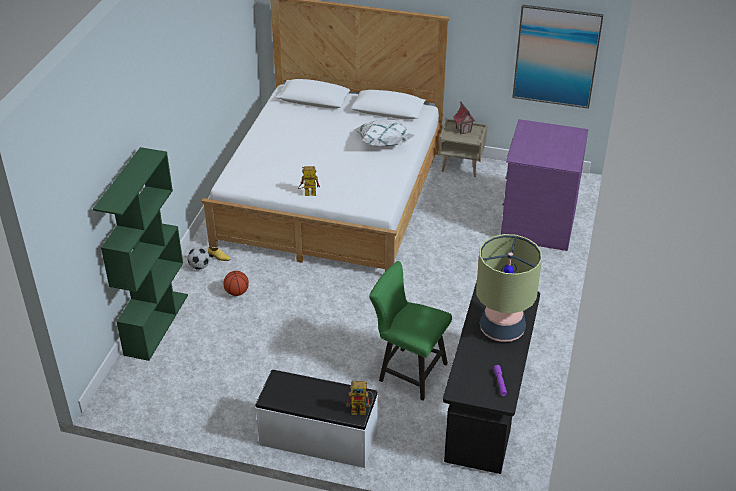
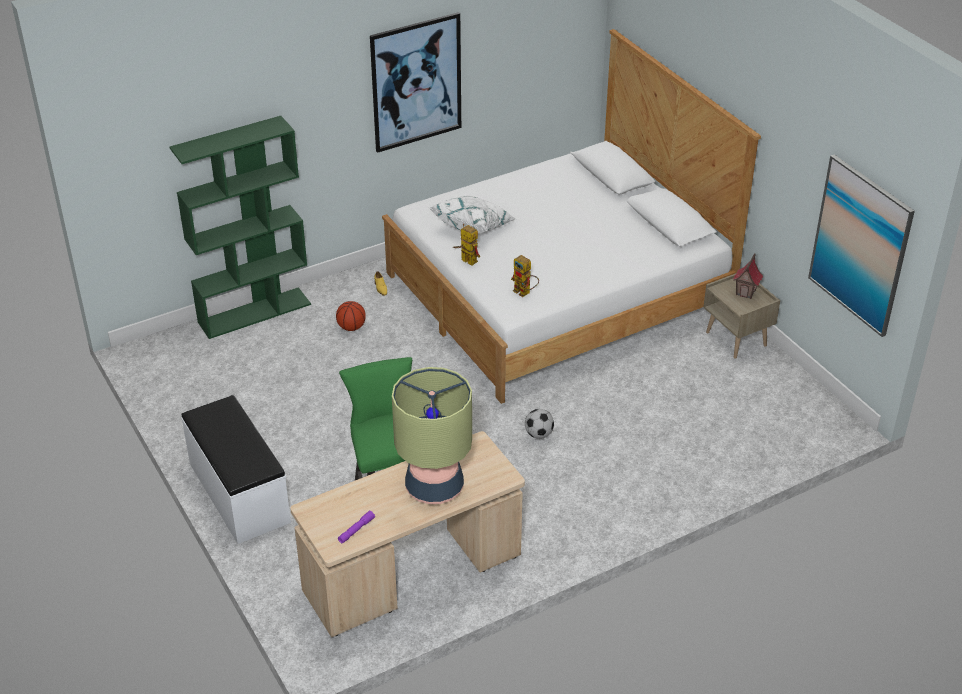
camera: 45 degrees right, 0 degrees up
football [187,247,210,270] -> football moved to [525,409,554,439]
toy robot [346,381,373,415] -> toy robot moved to [511,255,539,297]
white pillow [354,120,414,147] -> white pillow moved to [430,196,515,234]
black desk [443,282,540,474] -> beige desk [290,431,525,637]
purple dresser [501,119,589,251] -> none
none -> picture [370,12,461,153]

